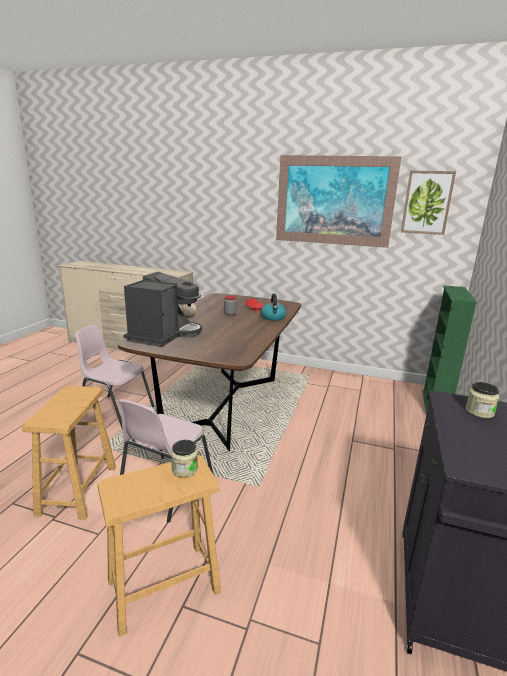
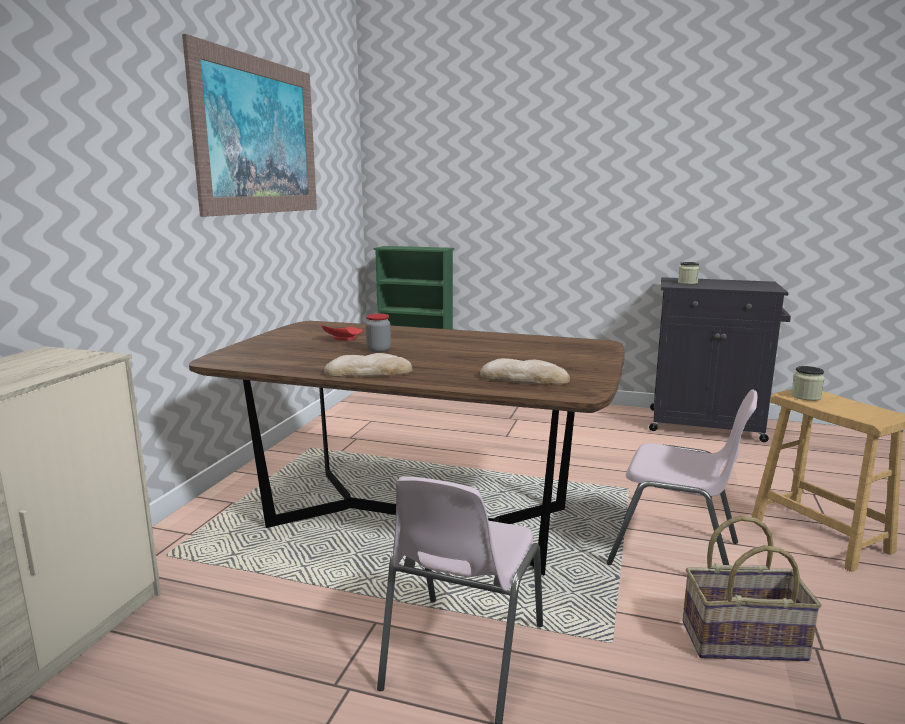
camera: 90 degrees left, 5 degrees down
brown stool [22,385,116,520] -> basket [682,516,822,661]
coffee machine [123,271,202,347] -> bread [480,358,570,385]
kettle [261,294,286,321] -> none
picture [401,171,456,235] -> none

